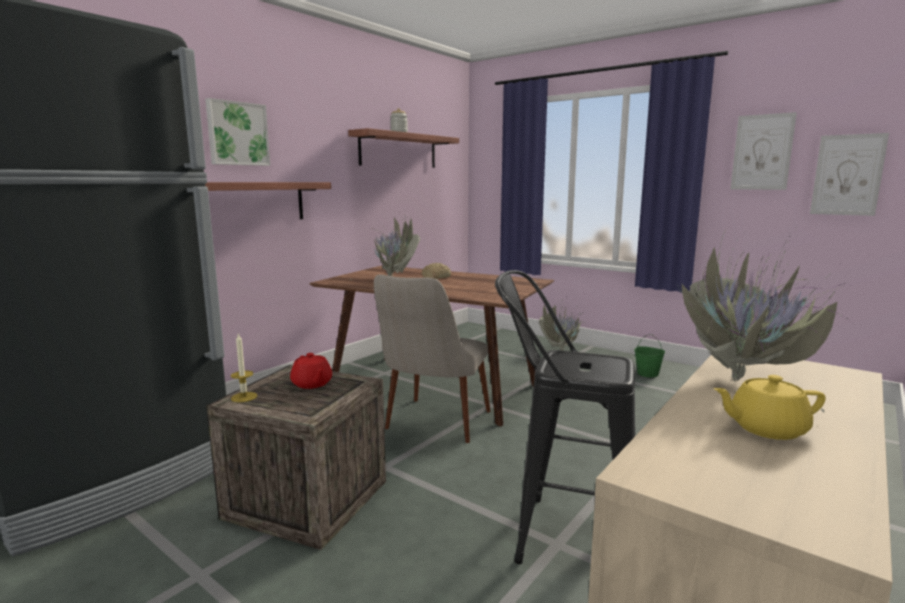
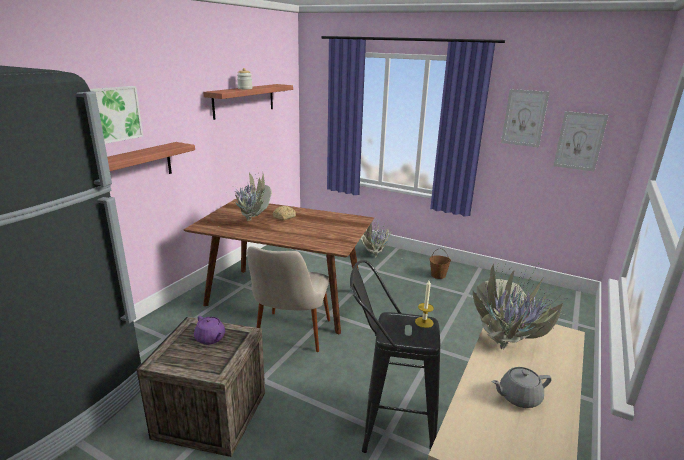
camera: 10 degrees left, 10 degrees up
candle [231,334,257,402] -> candle moved to [415,280,434,328]
red teapot [290,353,332,389] -> purple teapot [194,316,225,345]
green bucket [634,334,665,377] -> brown bucket [430,248,451,279]
yellow teapot [714,375,825,440] -> grey teapot [492,367,552,408]

